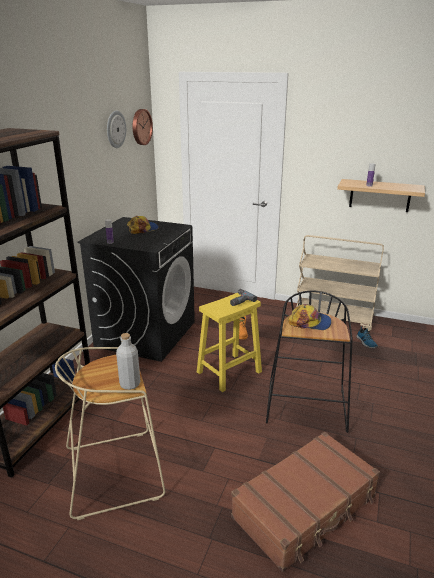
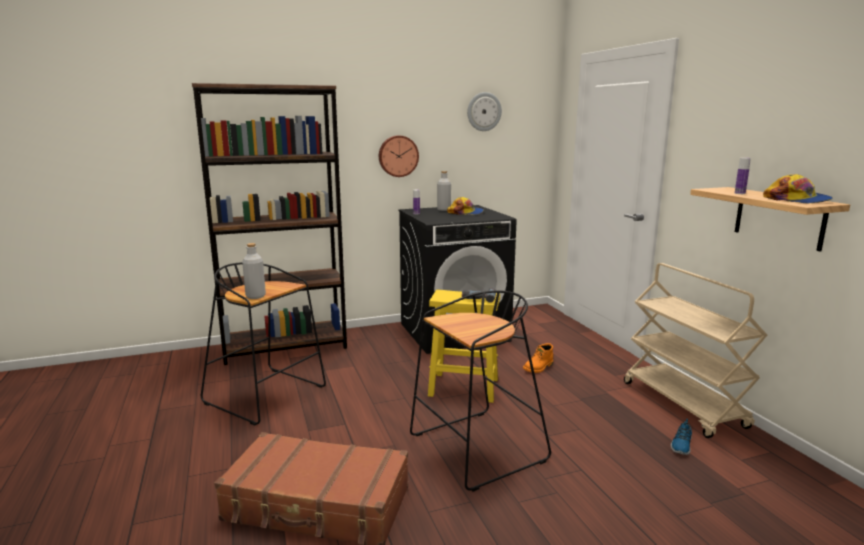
camera: 50 degrees right, 10 degrees down
beige stool [55,347,165,520] -> black stool [201,262,326,426]
wall clock [132,109,153,145] -> wall clock moved to [379,135,419,177]
cap [288,304,332,330] -> cap moved to [763,174,833,203]
none -> grey bottle [437,171,451,211]

